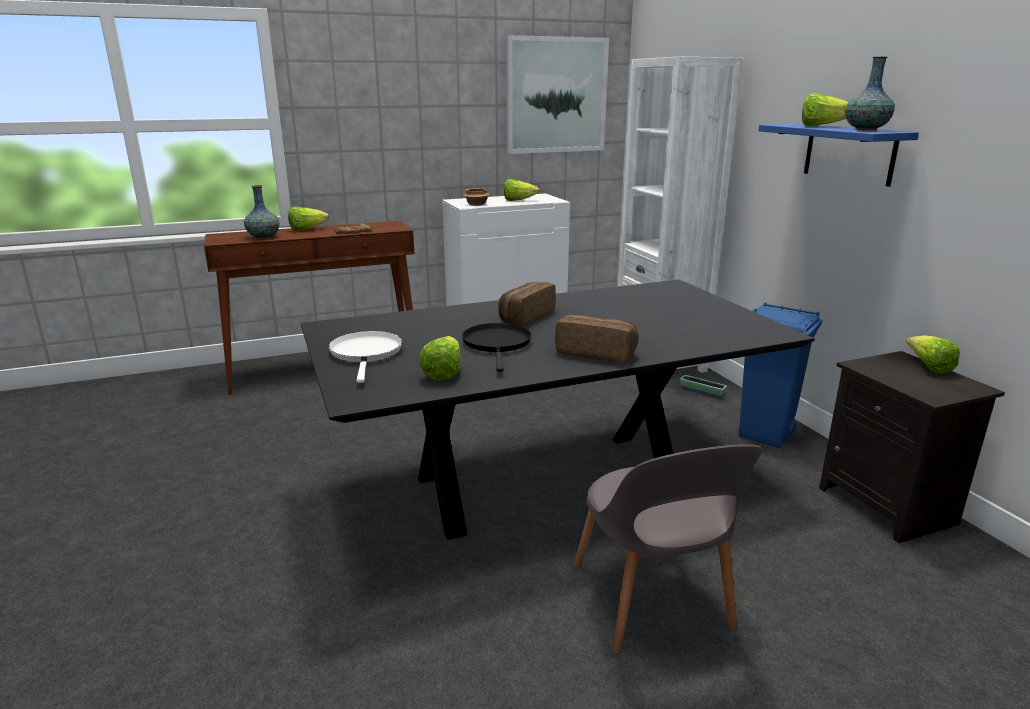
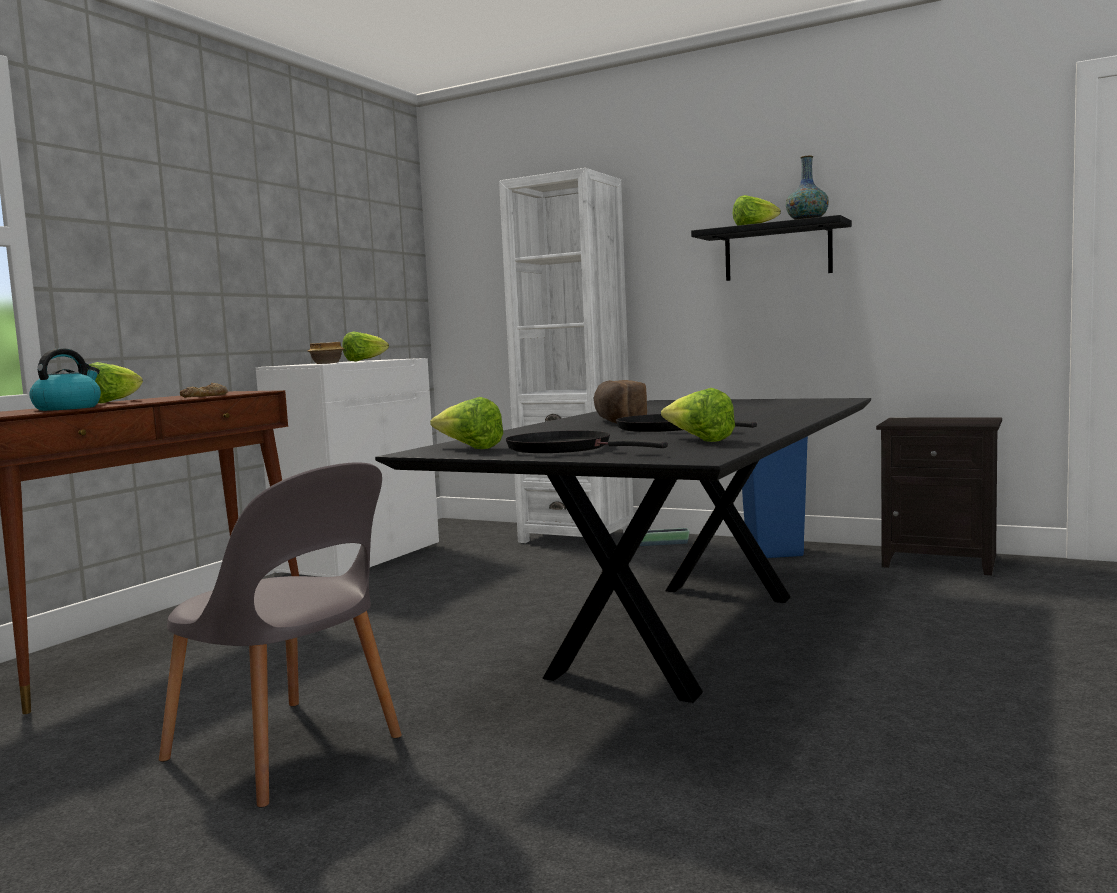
camera: 40 degrees left, 15 degrees down
vase [244,185,279,239] -> kettle [29,348,101,411]
white frying pan [329,331,402,383] -> black frying pan [506,431,668,453]
picture [506,35,609,154] -> none
bread [555,314,639,363] -> none
grey chair [574,444,762,653] -> grey chair moved to [159,462,402,807]
blue shelf [758,124,919,187] -> black shelf [691,215,852,281]
lettuce [906,335,960,374] -> lettuce moved to [430,397,503,449]

